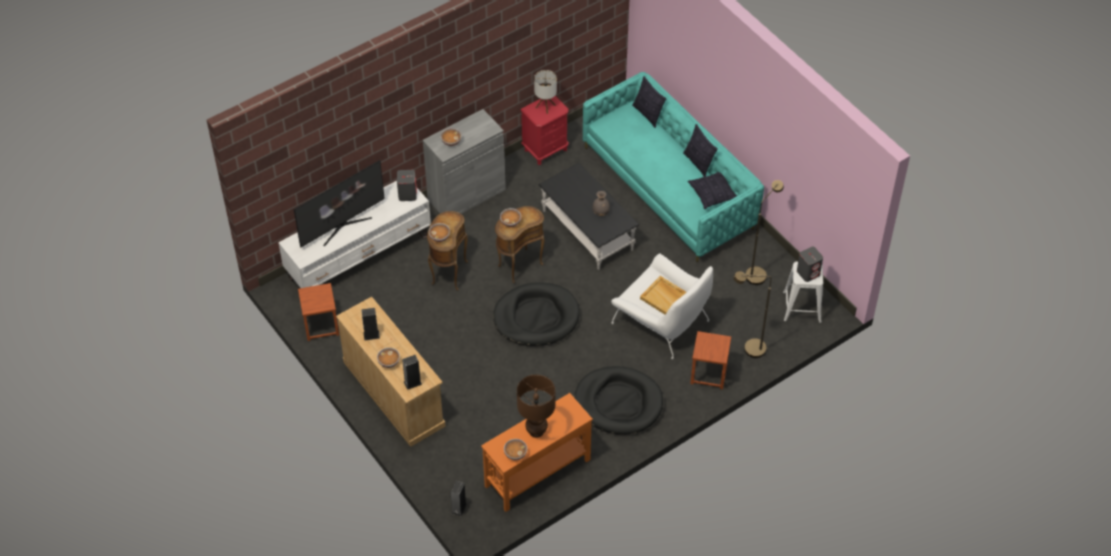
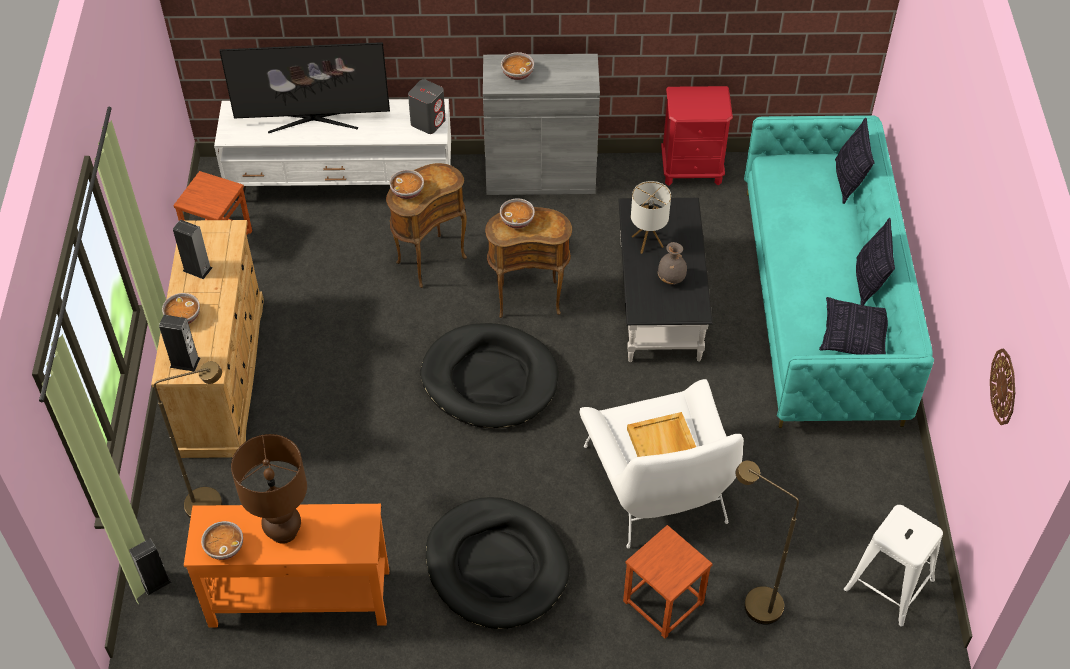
camera: 35 degrees right, 0 degrees up
table lamp [534,70,557,114] -> table lamp moved to [631,181,671,254]
brown floor lamp [745,180,784,285] -> brown floor lamp moved to [154,361,222,519]
grey speaker [797,247,823,282] -> none
none -> wall clock [990,348,1015,425]

